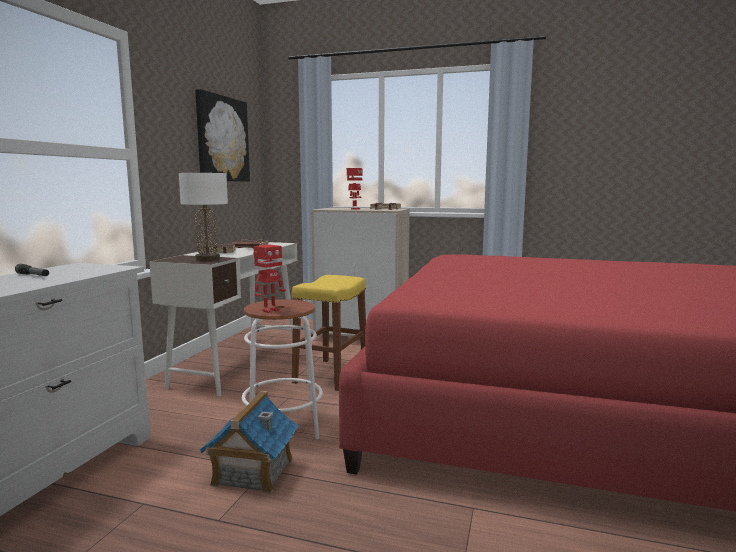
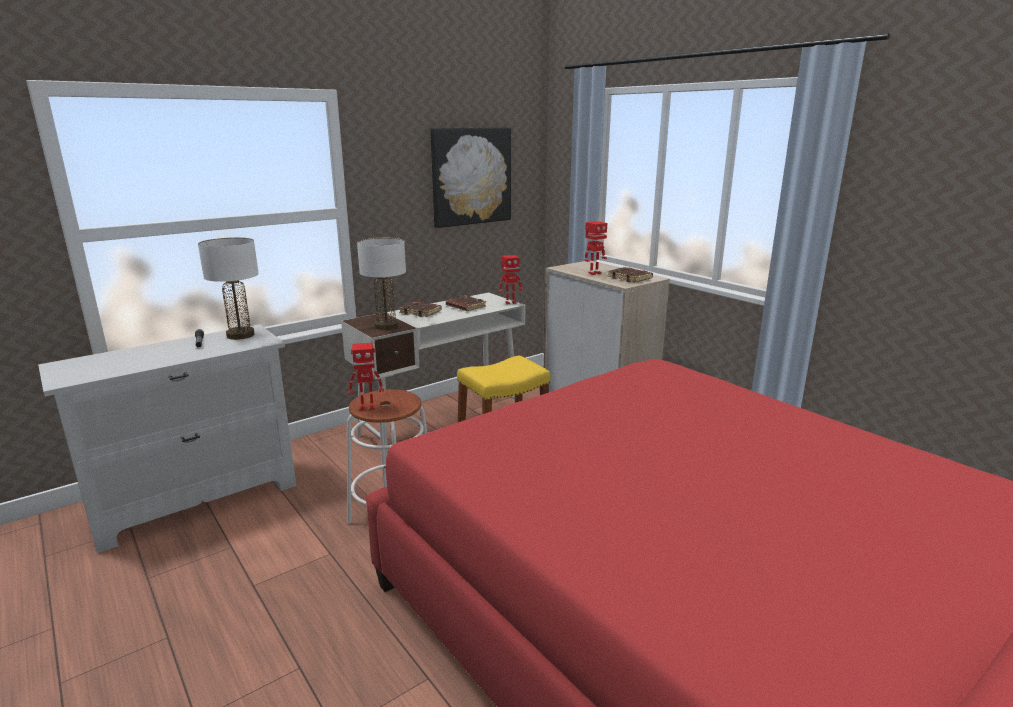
camera: 35 degrees right, 10 degrees up
toy house [199,391,299,494] -> none
none -> table lamp [198,237,259,340]
none -> toy robot [499,255,523,305]

